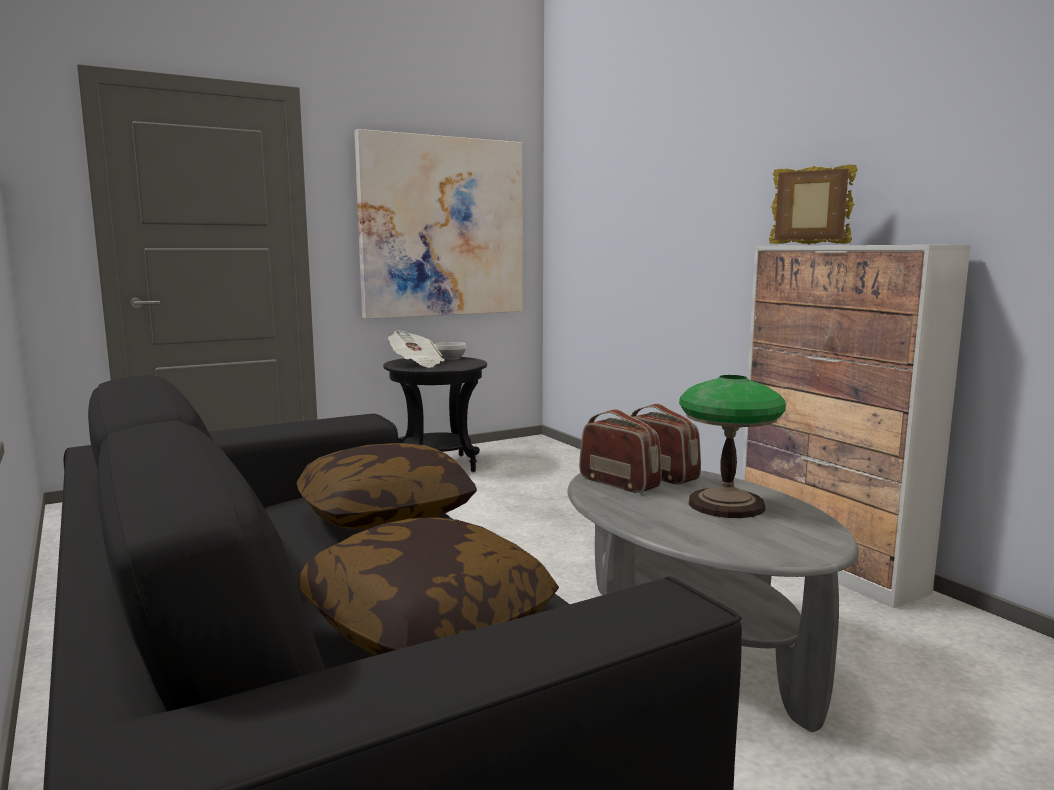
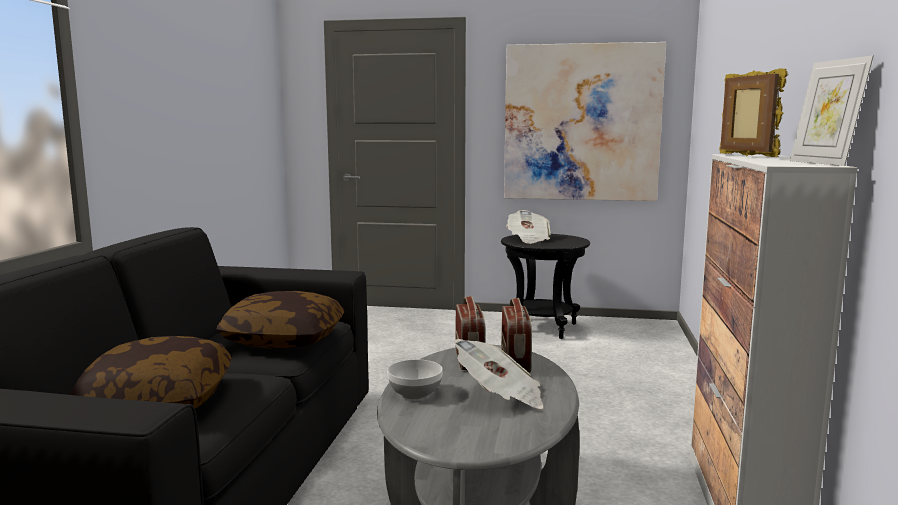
camera: 40 degrees right, 0 degrees up
bowl [435,342,466,360] -> bowl moved to [387,359,443,399]
table lamp [679,375,786,518] -> newspaper [454,339,544,409]
none -> picture frame [790,55,874,166]

